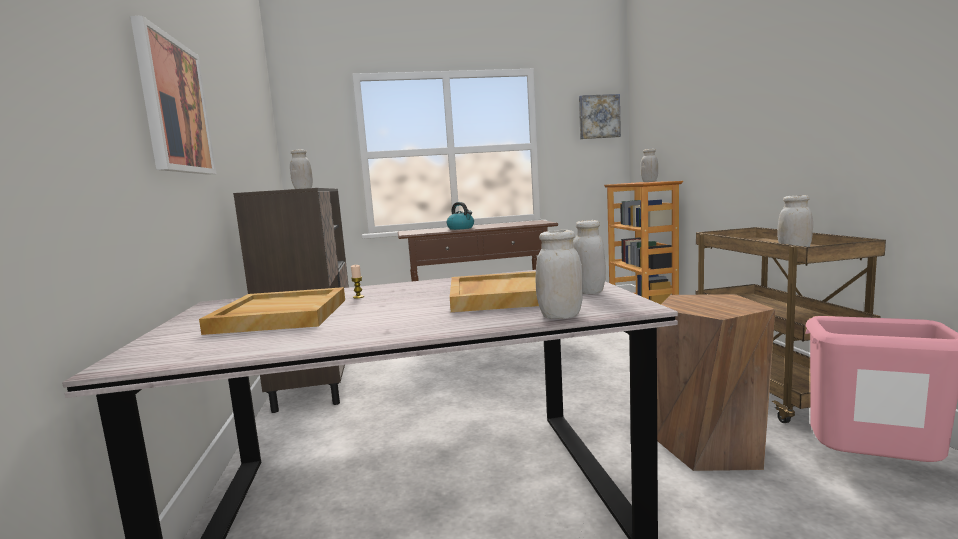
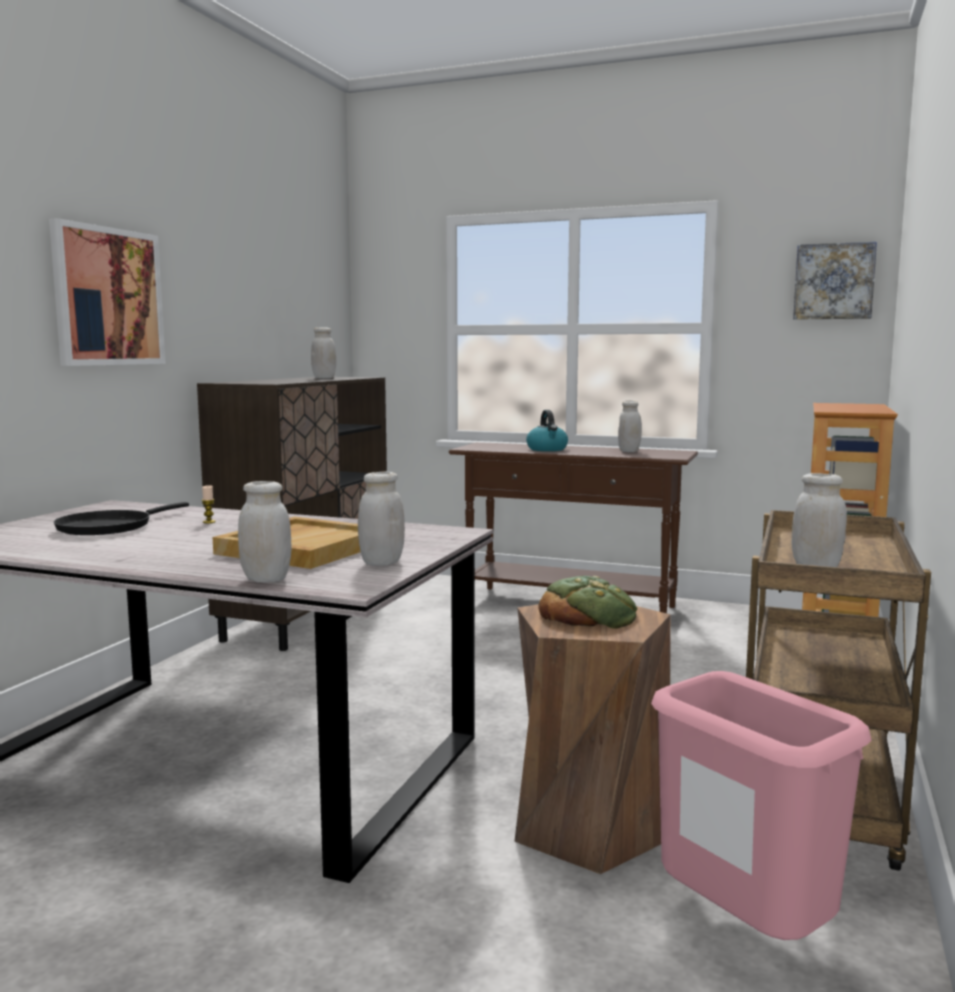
camera: 30 degrees right, 0 degrees up
beige tray [199,287,345,335] -> black frying pan [54,502,189,535]
white jar [641,149,658,182] -> white jar moved to [618,400,642,452]
none -> bread [538,576,637,629]

